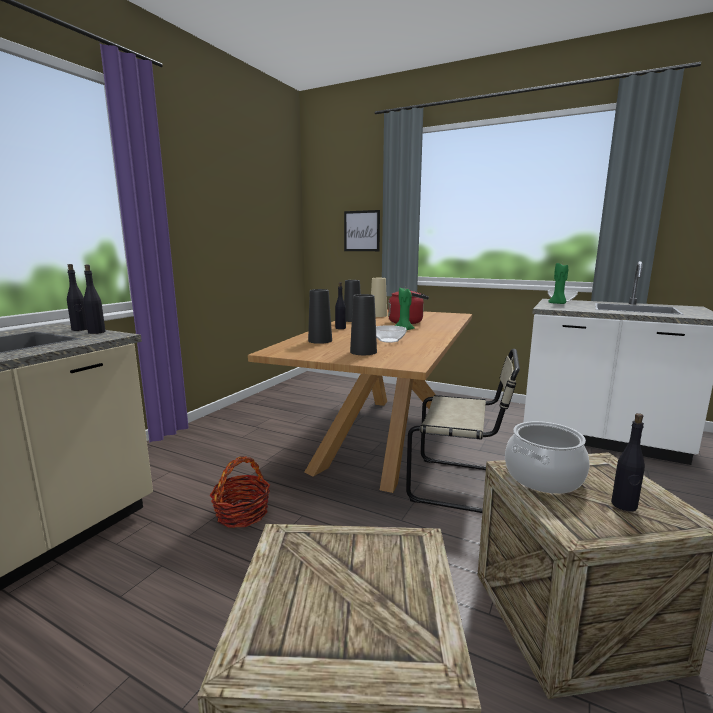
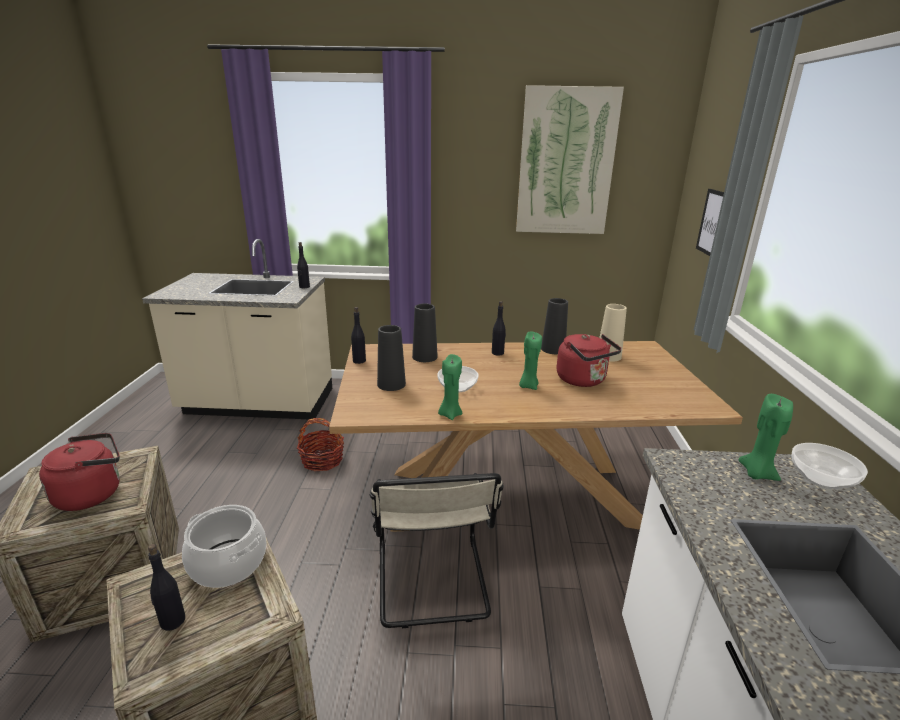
camera: 65 degrees right, 10 degrees up
black bottle [83,265,106,334] -> black bottle moved to [351,307,366,364]
none -> red kettle [39,433,120,511]
none -> green candle [438,354,462,420]
none -> picture [516,85,624,234]

